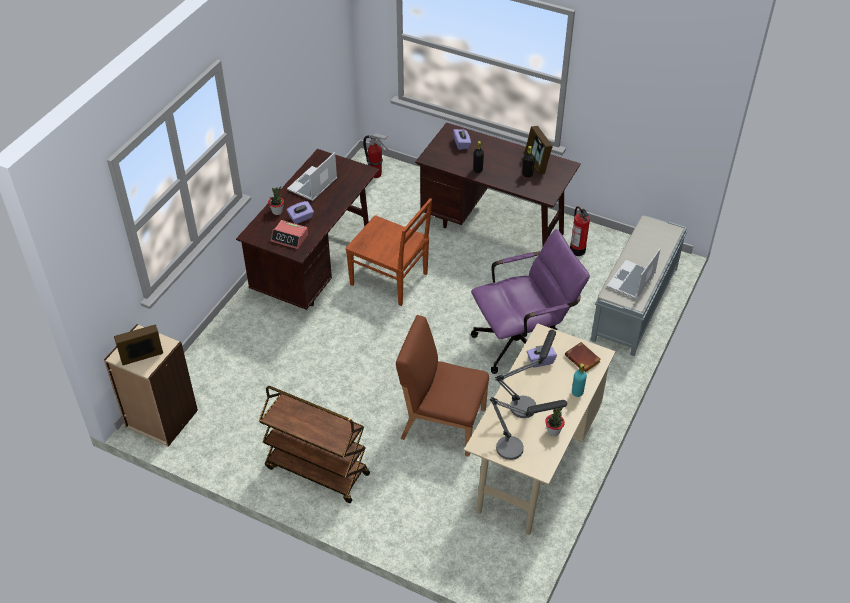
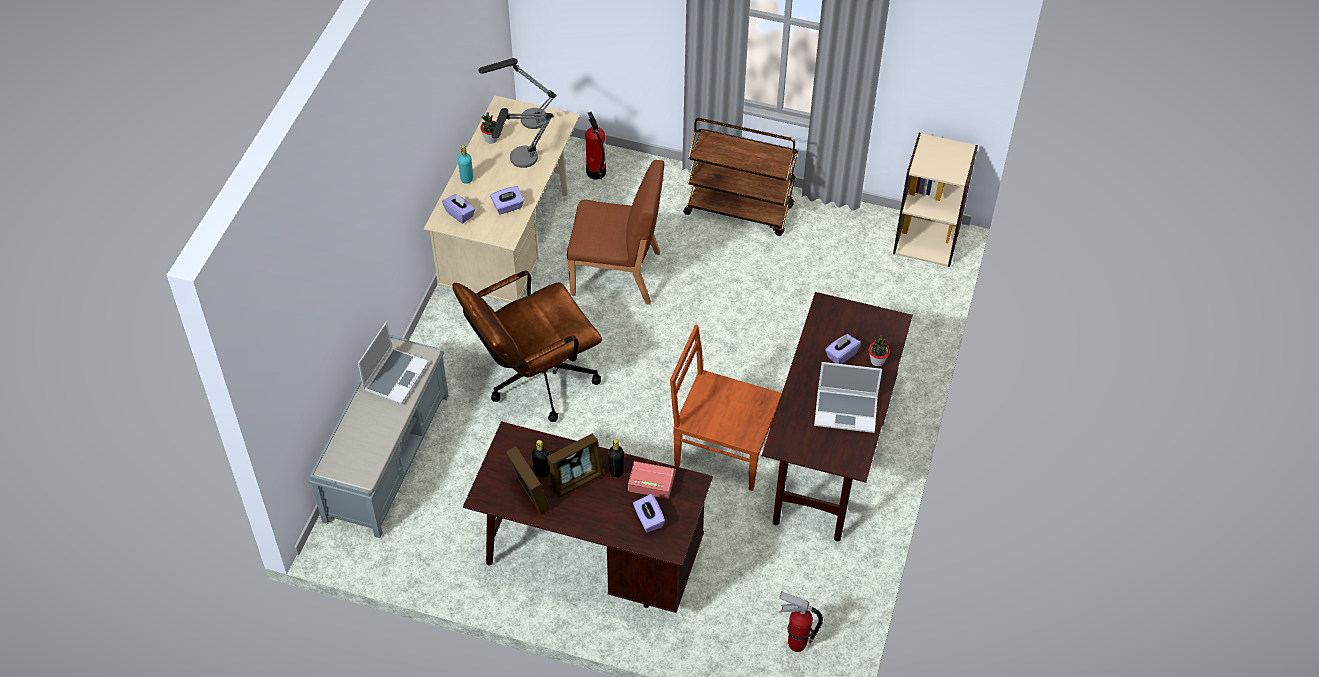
camera: 170 degrees right, 5 degrees up
picture frame [114,324,163,365] -> picture frame moved to [547,434,603,498]
alarm clock [271,220,308,249] -> alarm clock moved to [628,461,676,499]
laptop [287,152,337,201] -> laptop turned 75 degrees clockwise [814,362,882,433]
purple office chair [471,229,590,374] -> brown office chair [452,271,602,422]
brown book [565,342,601,372] -> purple tissue box [442,193,475,224]
fire extinguisher [570,206,590,256] -> fire extinguisher moved to [585,112,606,180]

